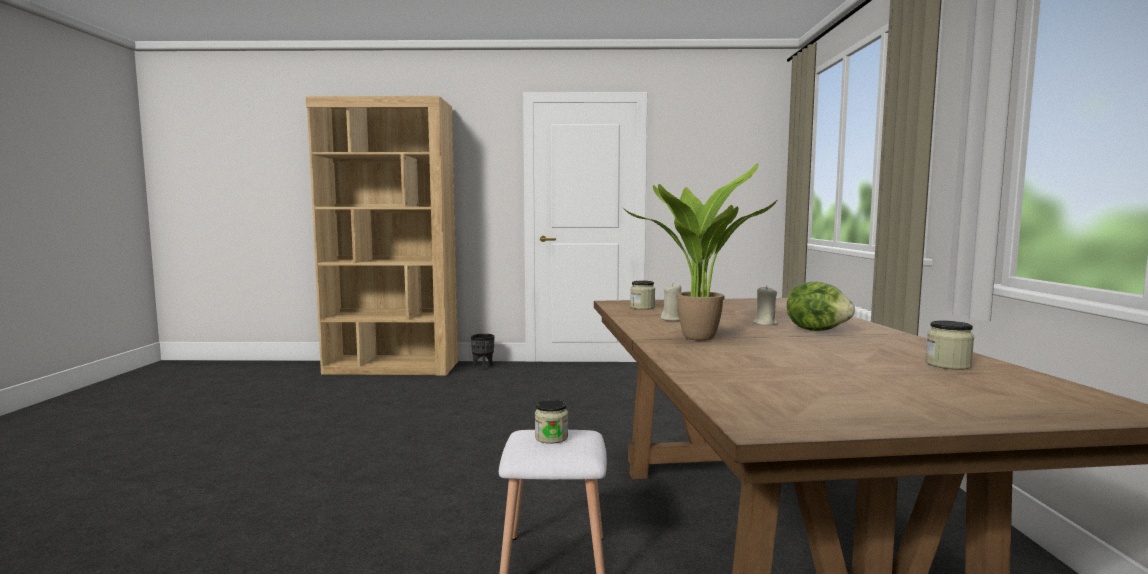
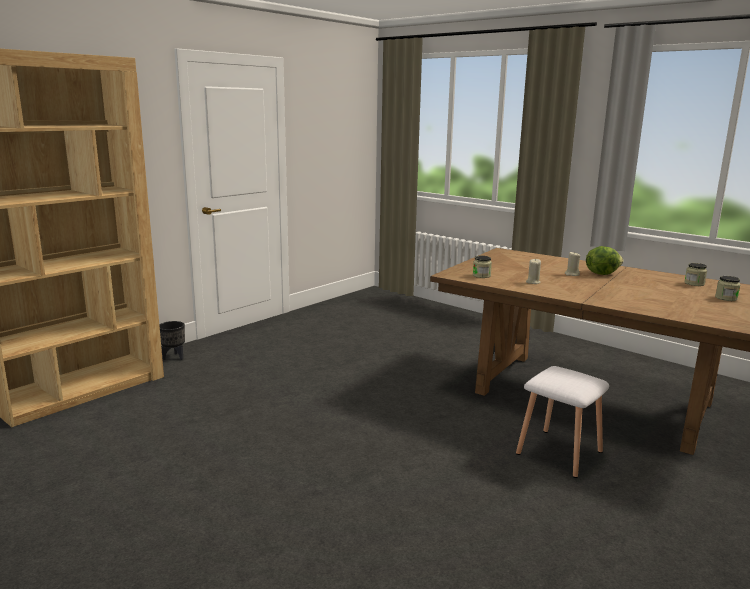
camera: 50 degrees left, 10 degrees up
jar [535,399,568,444] -> jar moved to [715,276,740,301]
potted plant [622,163,777,341] -> none

